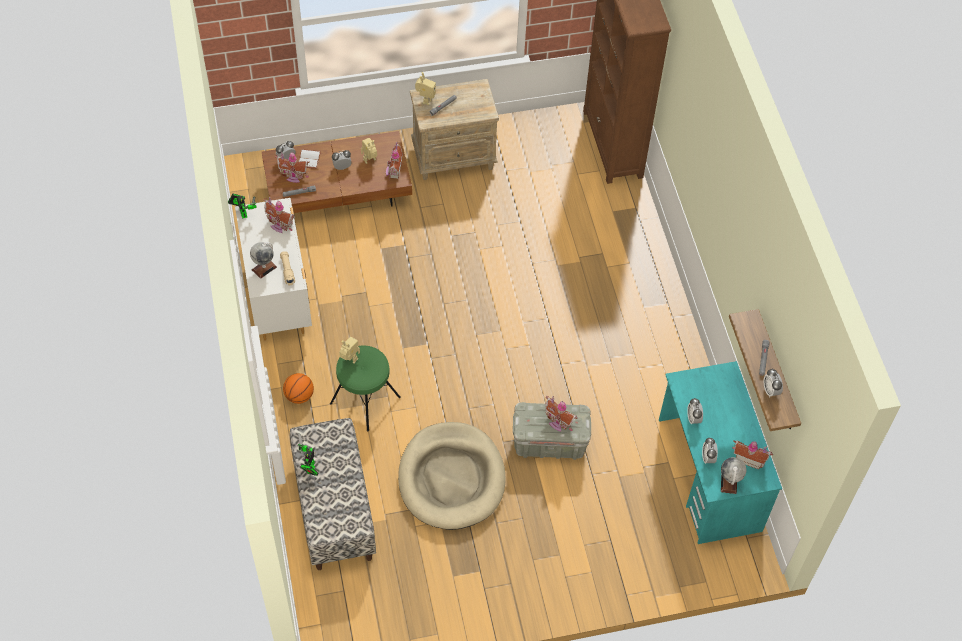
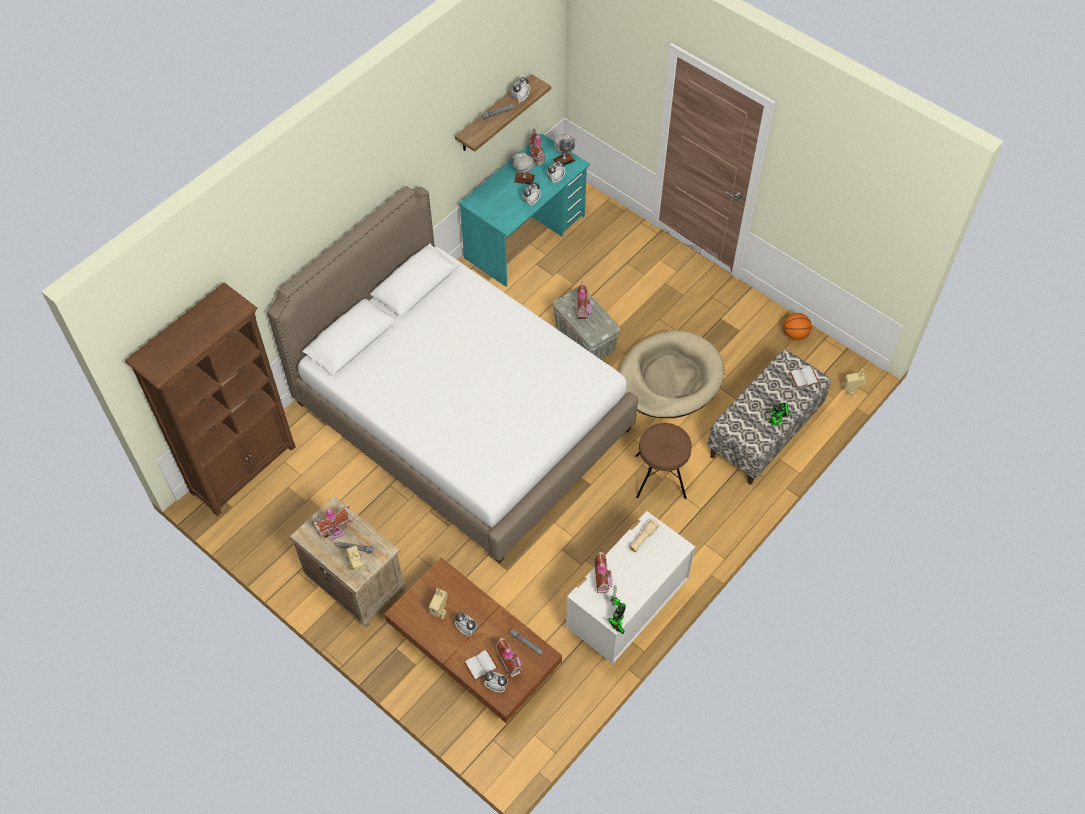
camera: 125 degrees left, 0 degrees up
globe [250,242,277,279] -> globe moved to [512,152,535,185]
basketball [283,373,314,404] -> basketball moved to [783,313,812,341]
green stool [330,346,401,431] -> brown stool [635,423,692,499]
toy robot [339,337,360,364] -> toy robot moved to [843,369,866,397]
toy house [386,141,403,180] -> toy house moved to [311,506,353,539]
none -> white bed [267,186,638,563]
none -> white book [790,367,819,388]

